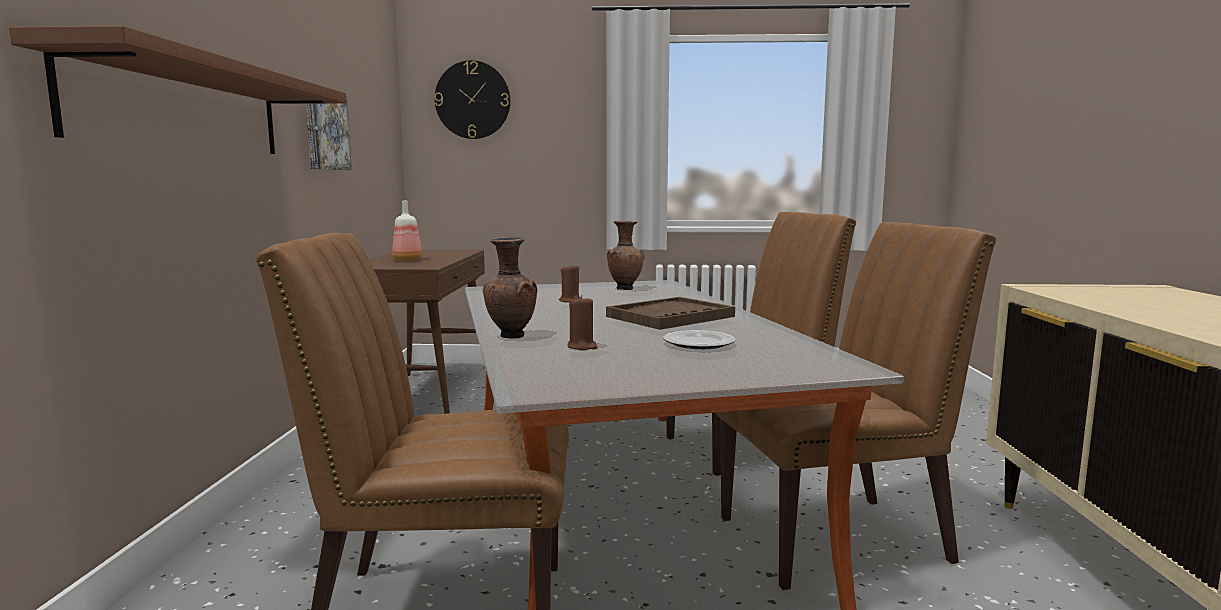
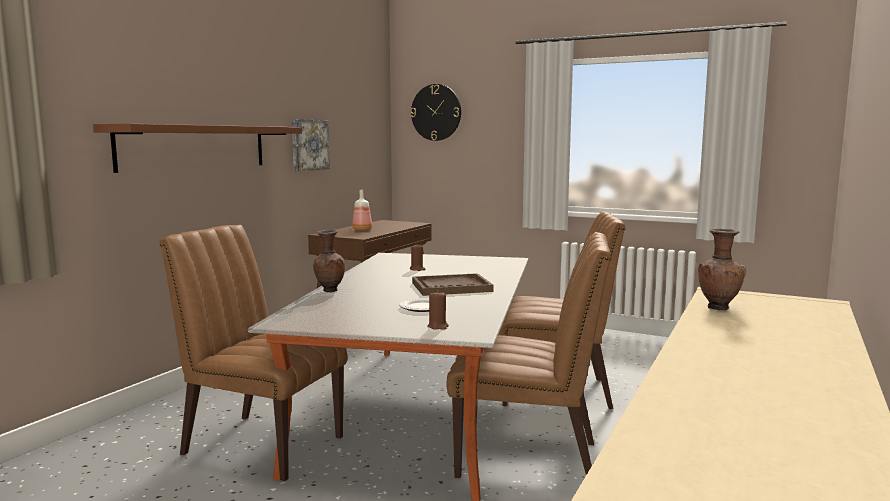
camera: 25 degrees right, 0 degrees up
brown candle [567,295,598,350] -> brown candle moved to [427,293,449,330]
brown vase [607,221,645,290] -> brown vase moved to [698,229,746,311]

